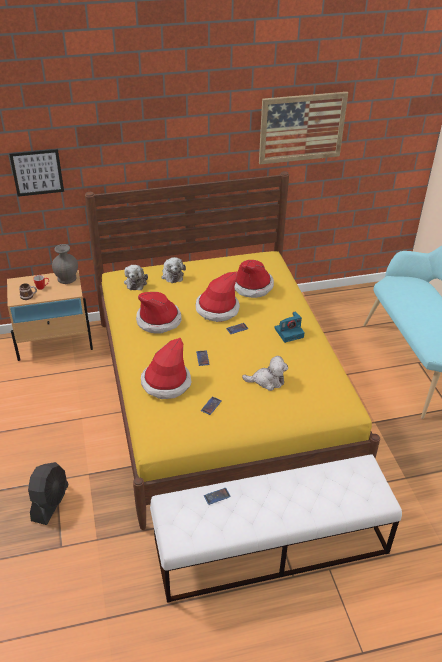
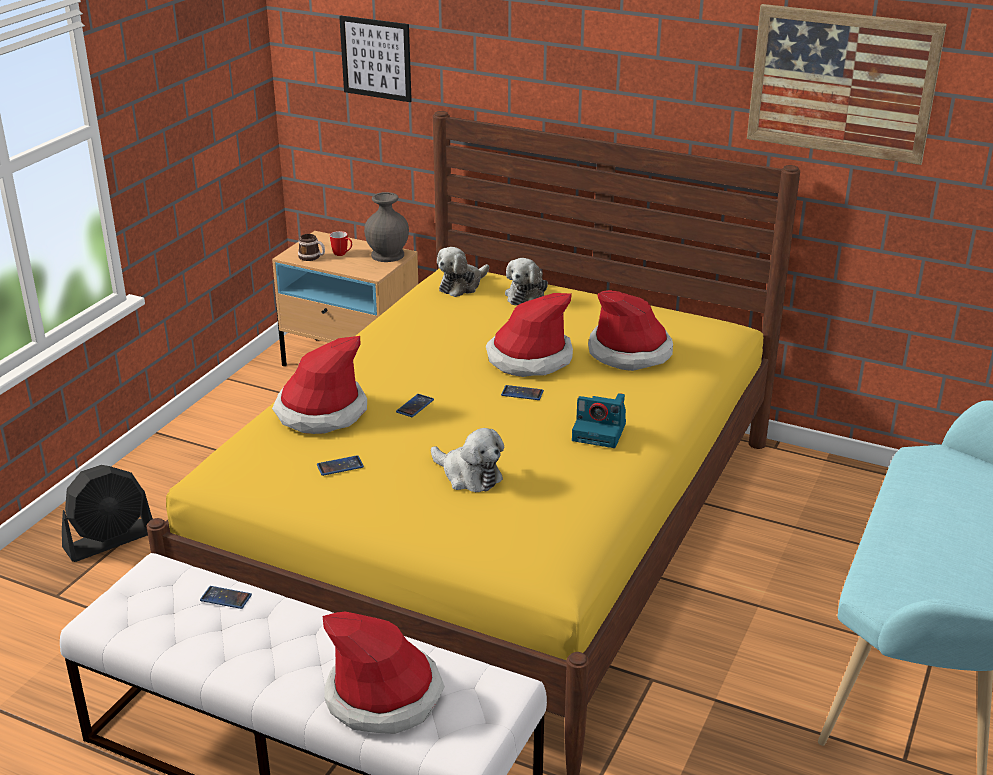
camera: 40 degrees right, 10 degrees down
hat [136,292,181,334] -> hat moved to [322,612,445,734]

